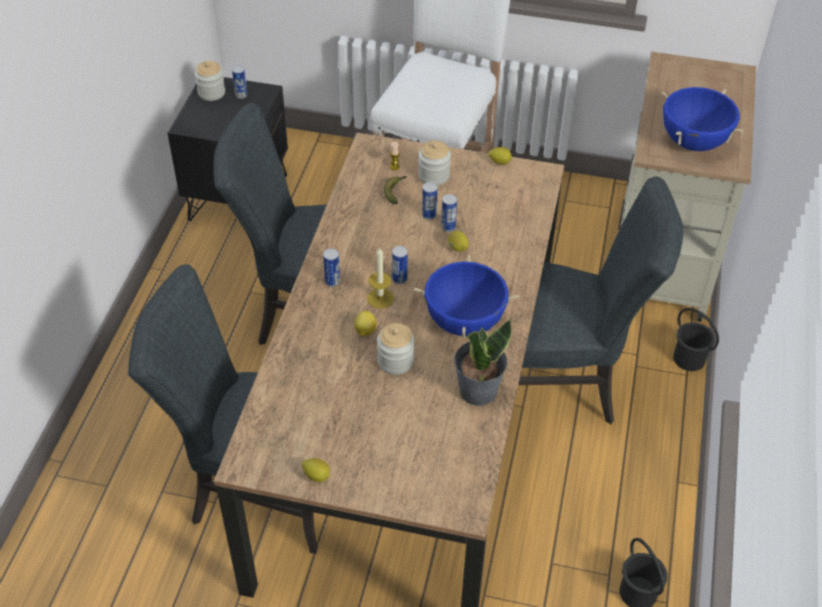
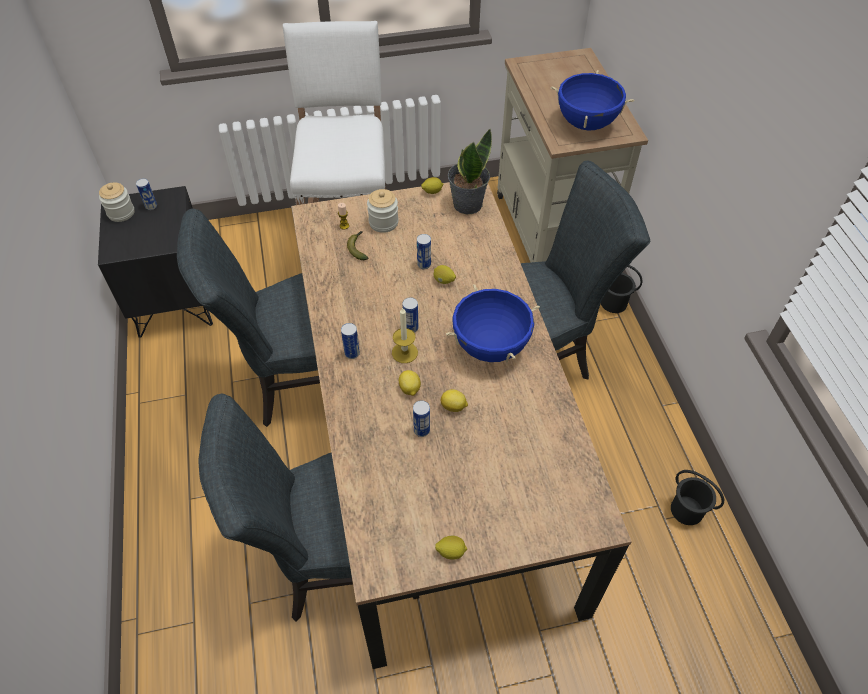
camera: 25 degrees left, 5 degrees up
jar [377,323,415,375] -> lemon [440,389,468,412]
can [422,182,437,220] -> can moved to [413,400,430,437]
potted plant [454,319,512,406] -> potted plant moved to [448,128,492,214]

